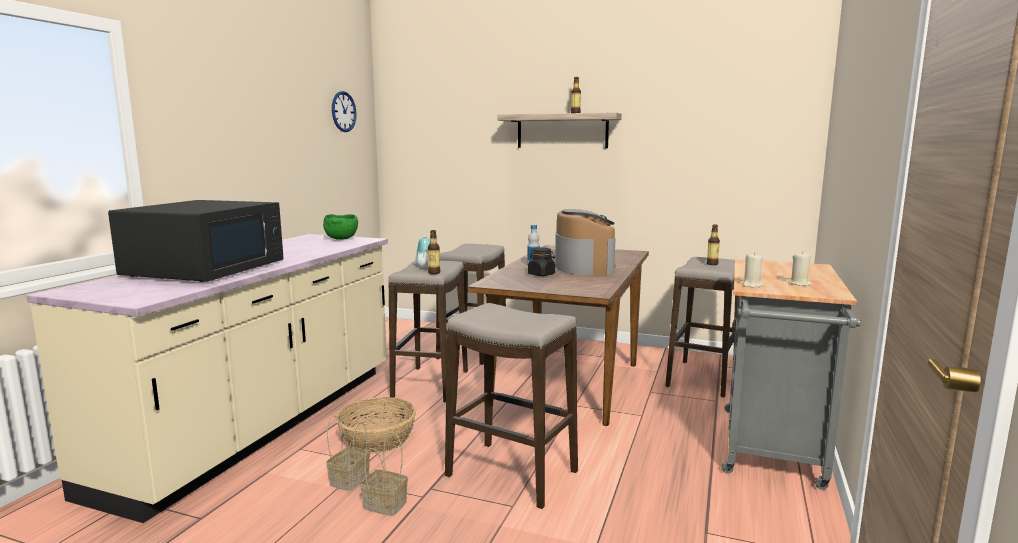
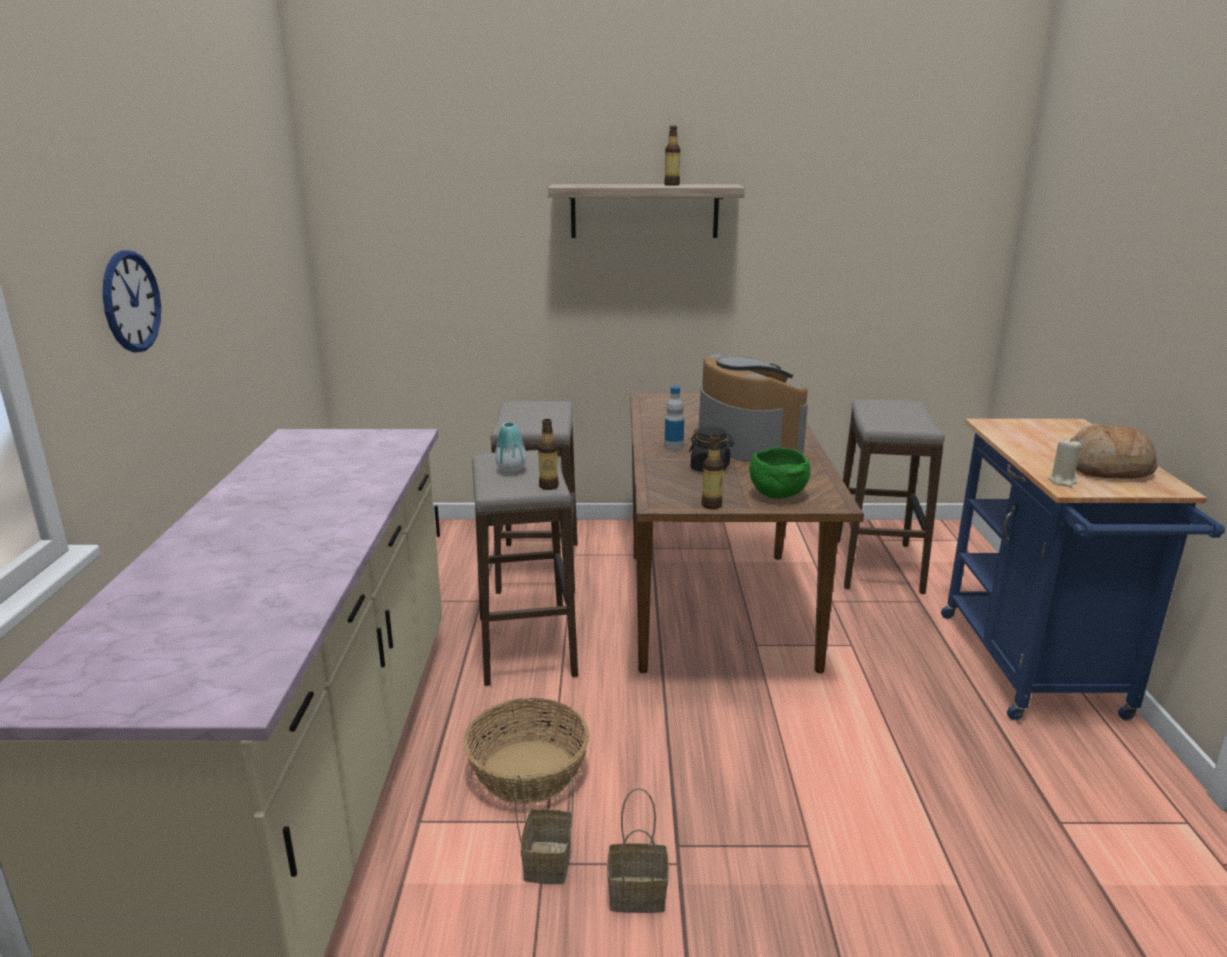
camera: 20 degrees left, 10 degrees up
black microwave [108,200,283,282] -> none
green bowl [323,214,358,240] -> green bowl moved to [749,447,811,499]
wall clock [332,91,357,132] -> wall clock moved to [102,250,161,352]
stool [445,303,578,509] -> none
bottle [707,224,720,265] -> bottle moved to [701,435,724,509]
grey cart [722,259,861,490] -> blue cart [941,419,1225,721]
beige candle [788,251,812,286] -> bread [1072,424,1158,479]

